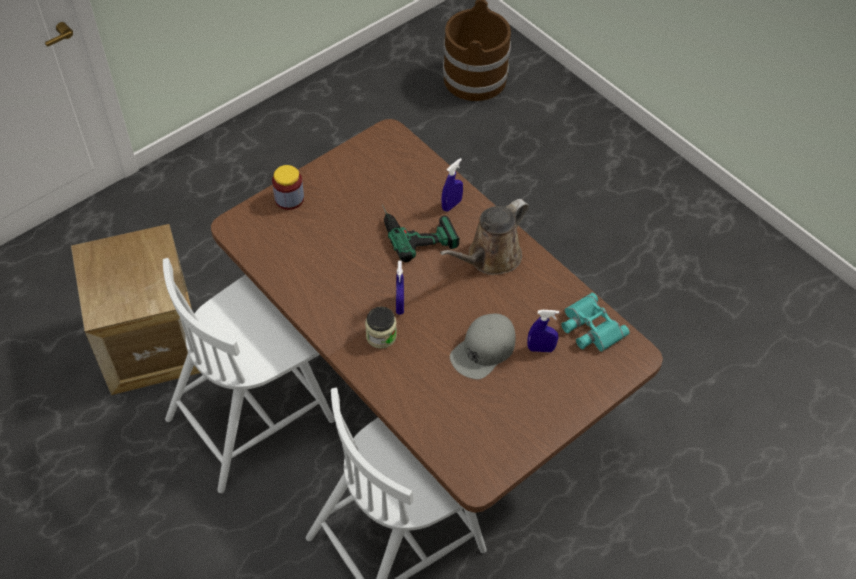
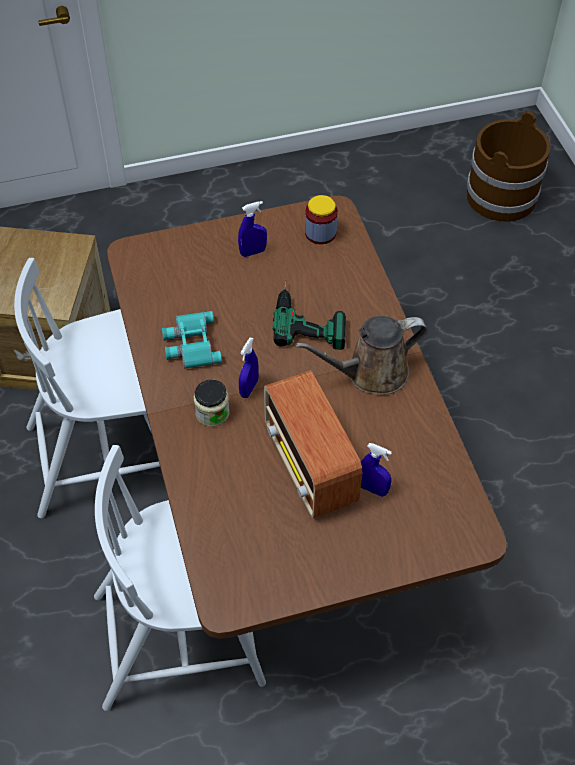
camera: 25 degrees right, 0 degrees up
jar [272,165,304,210] -> jar moved to [305,195,338,244]
blue spray bottle [442,158,463,212] -> blue spray bottle moved to [238,201,267,257]
grey cap [450,313,516,379] -> radio [264,371,362,518]
turquoise binoculars [561,293,630,352] -> turquoise binoculars moved to [162,311,222,369]

